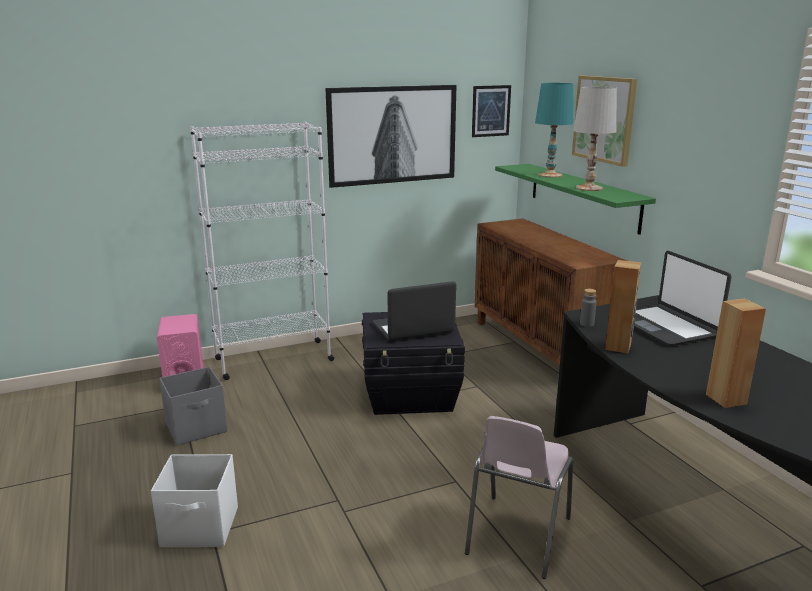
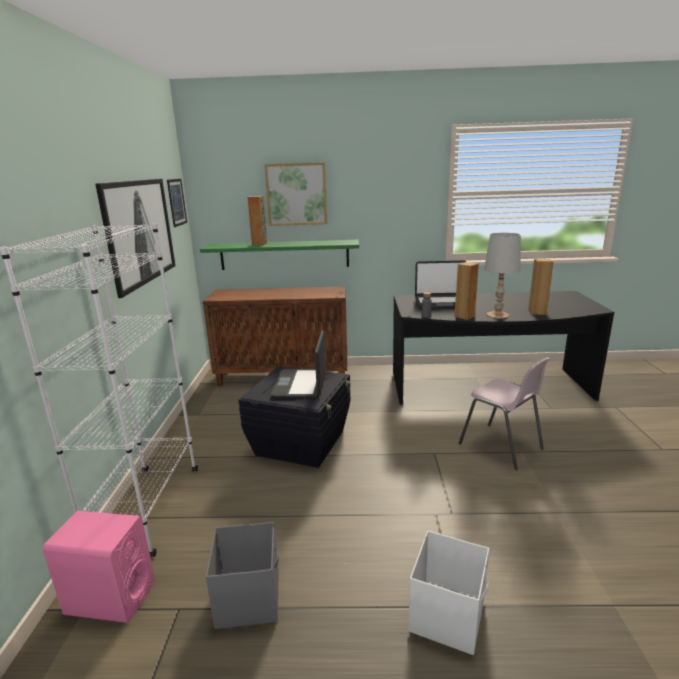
camera: 65 degrees left, 0 degrees up
turquoise table lamp [535,83,574,178] -> brown speaker [248,196,267,246]
white table lamp [573,87,617,191] -> white table lamp moved to [484,233,521,319]

